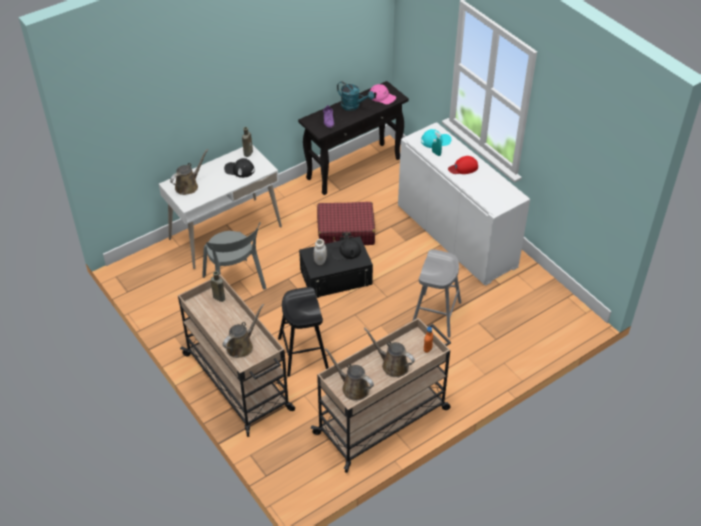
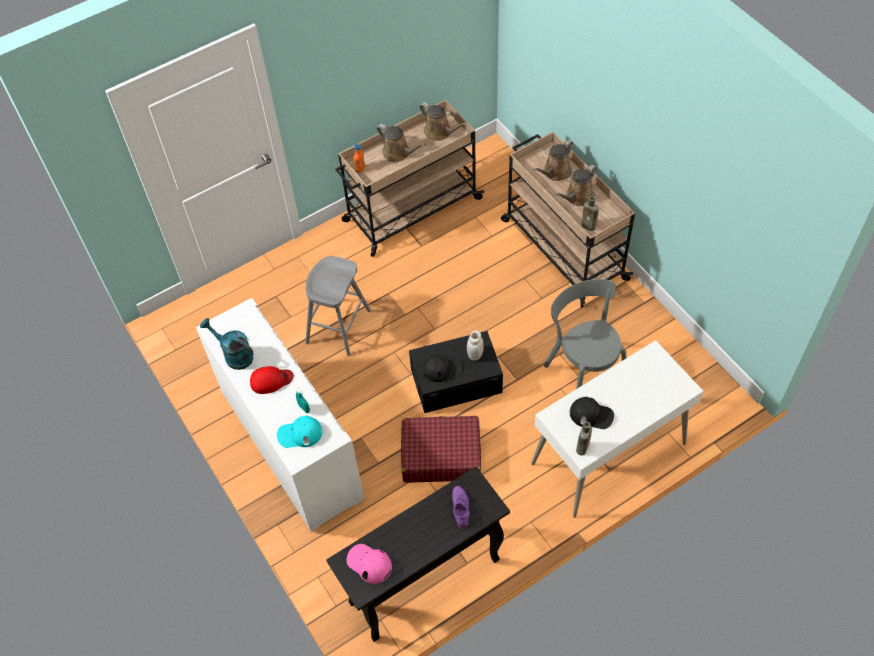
camera: 175 degrees left, 10 degrees up
brown watering can [170,149,208,195] -> brown watering can moved to [555,165,597,206]
black stool [278,287,329,377] -> none
turquoise watering can [337,81,374,111] -> turquoise watering can moved to [200,318,253,370]

